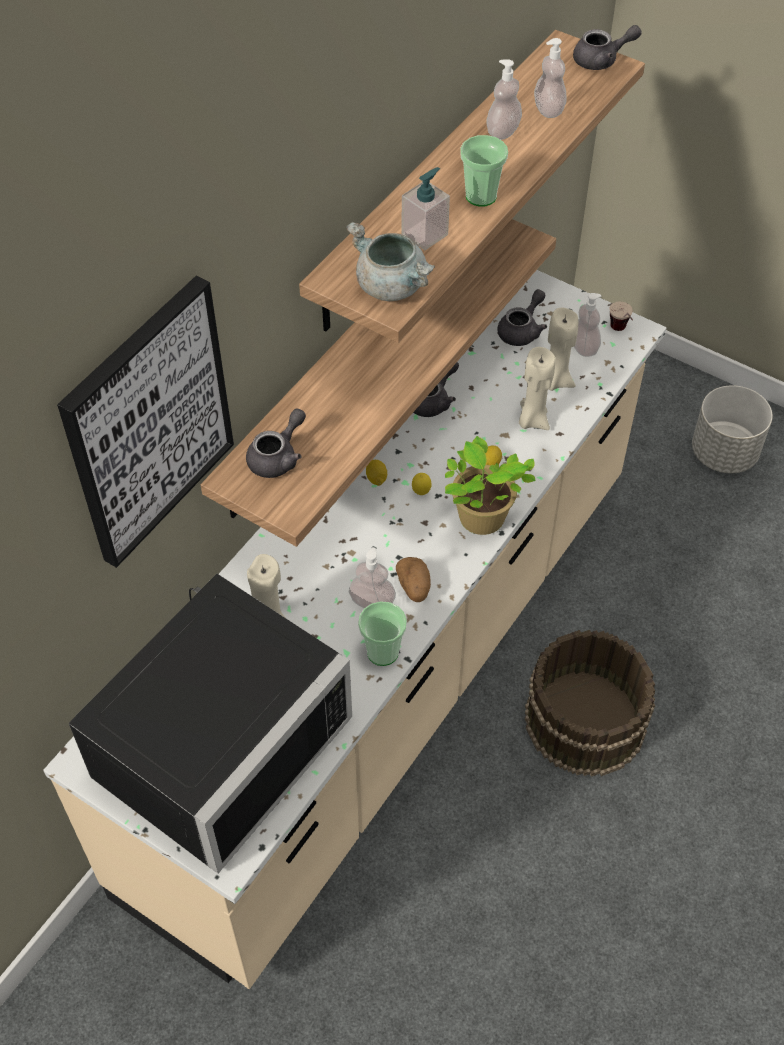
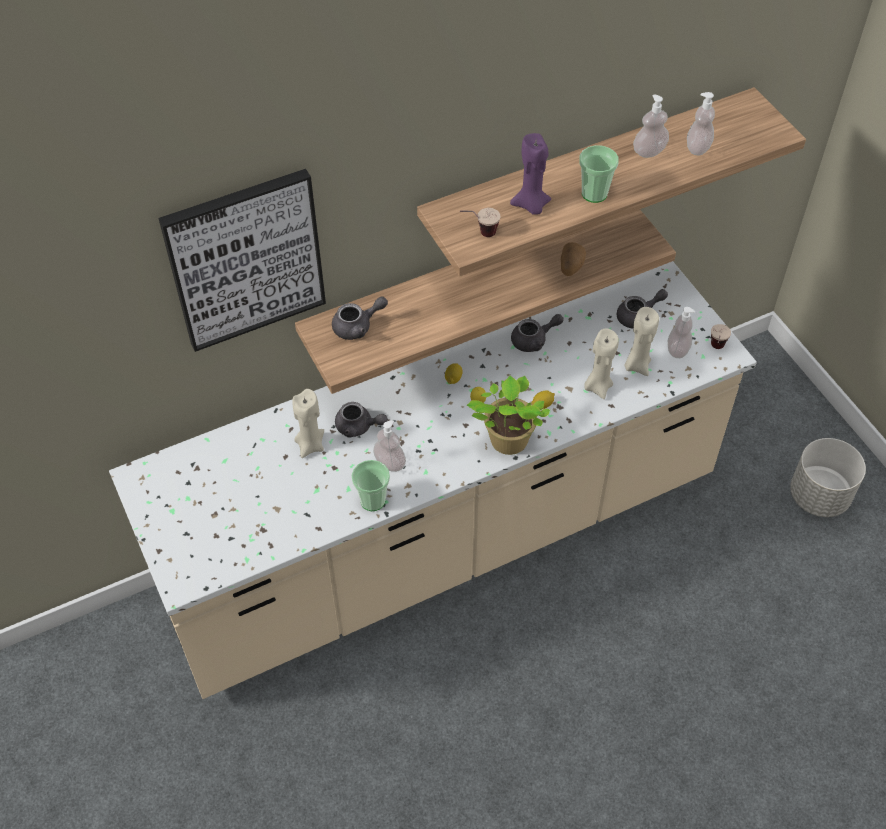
camera: 30 degrees right, 0 degrees up
black microwave [69,574,352,873] -> none
grey cooking pot [346,222,435,301] -> cup [460,208,501,237]
potato [396,557,431,602] -> potato moved to [561,242,586,276]
soap dispenser [401,167,450,250] -> purple candle [510,133,551,215]
brown bucket [525,630,655,777] -> none
grey teapot [573,25,642,70] -> grey teapot moved to [335,402,388,438]

